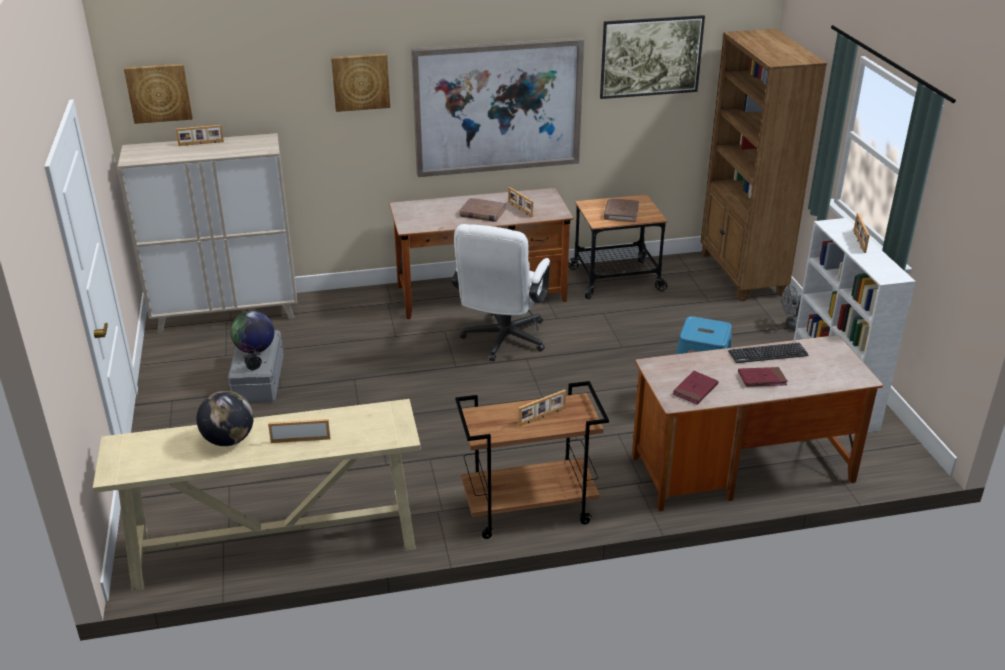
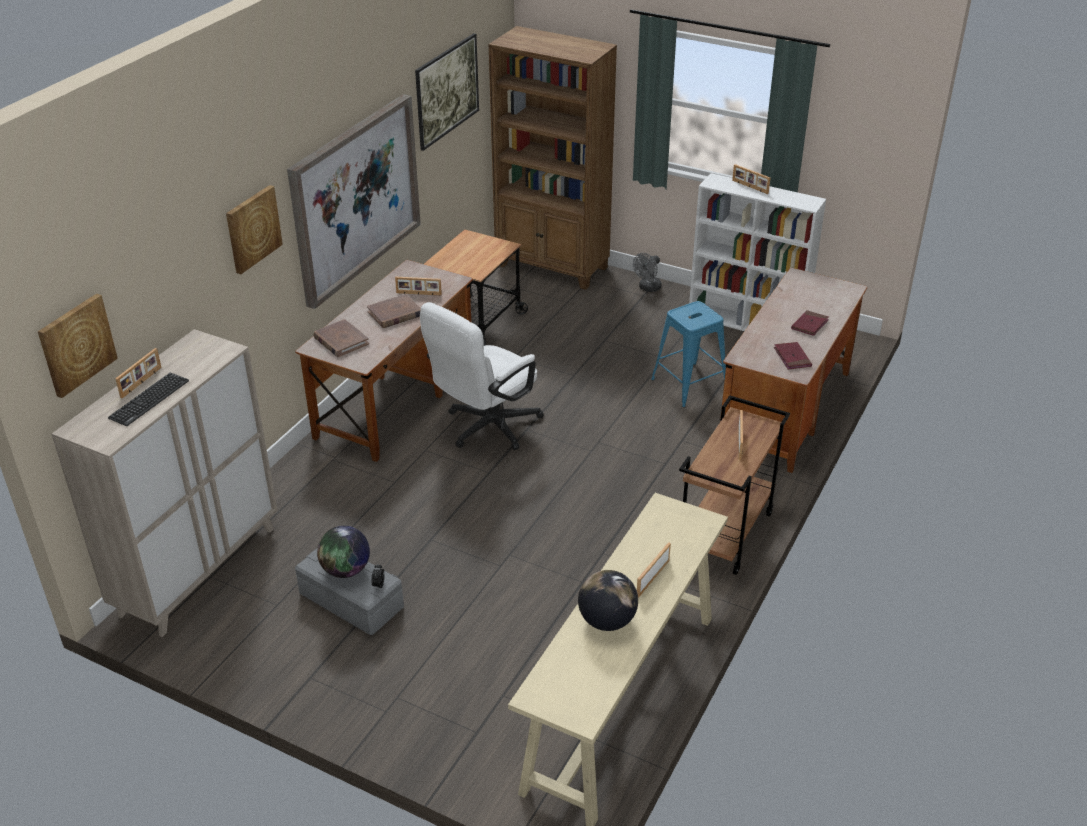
camera: 50 degrees left, 5 degrees up
white office chair [452,224,550,361] -> white office chair turned 75 degrees clockwise [420,302,544,450]
brown book [604,198,639,222] -> brown book moved to [313,319,369,357]
keyboard [728,343,809,363] -> keyboard moved to [108,372,189,426]

